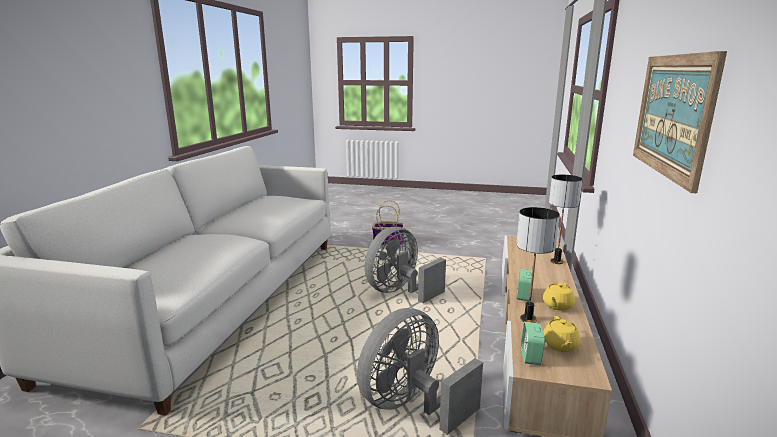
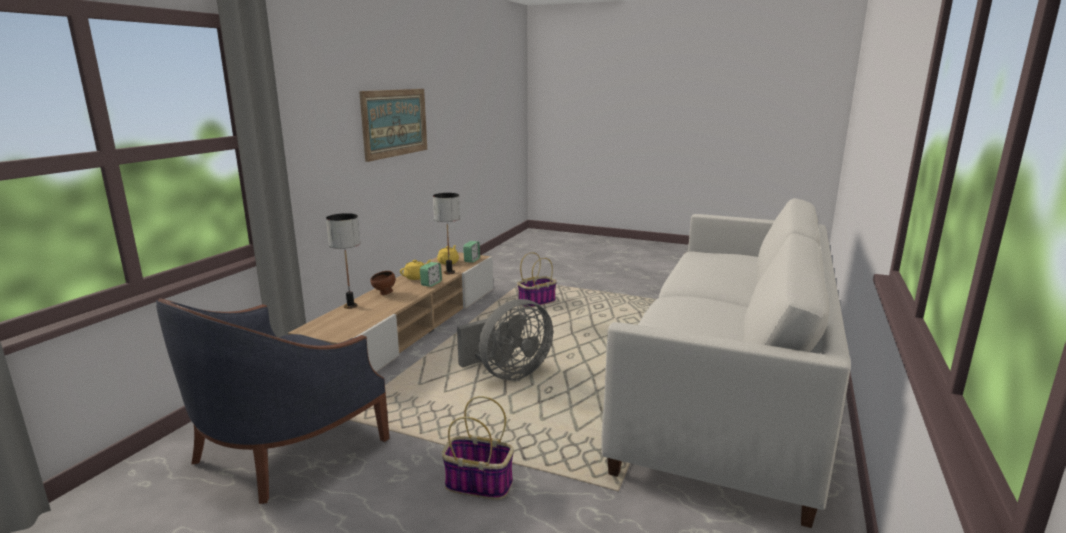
camera: 170 degrees left, 0 degrees up
grey fan [357,308,483,435] -> basket [517,252,557,308]
none -> blue armchair [156,298,389,504]
none -> brown bowl [370,271,395,295]

